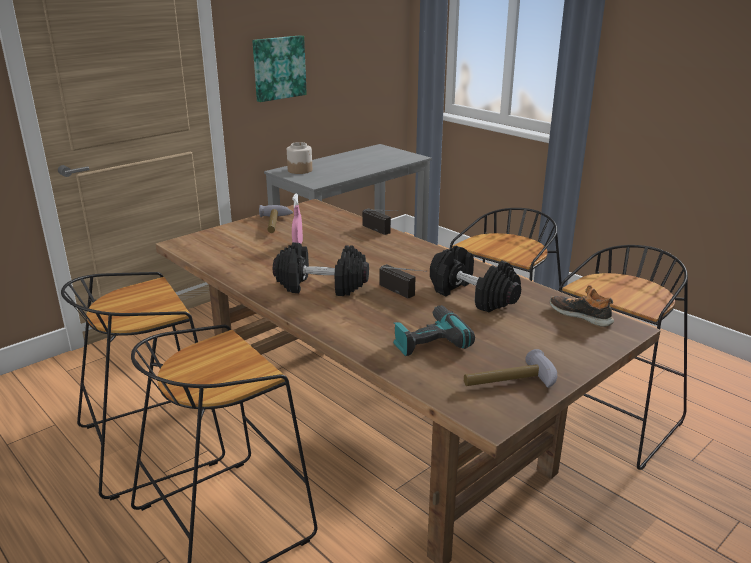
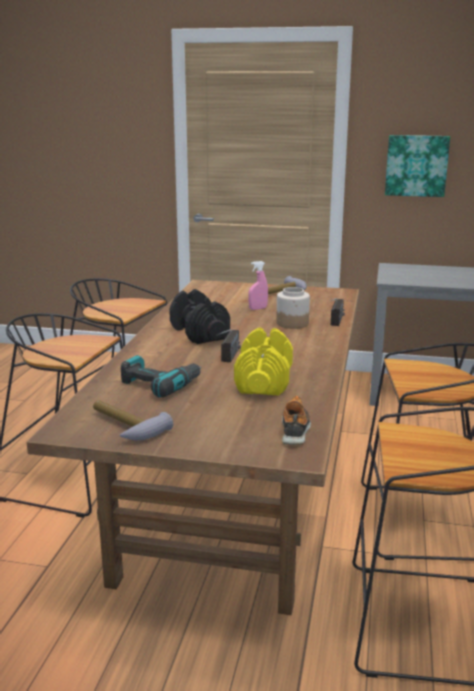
camera: 55 degrees right, 5 degrees down
jar [287,142,312,174] -> jar moved to [276,287,310,329]
black dumbbell [430,246,521,313] -> yellow dumbbell [234,328,293,395]

